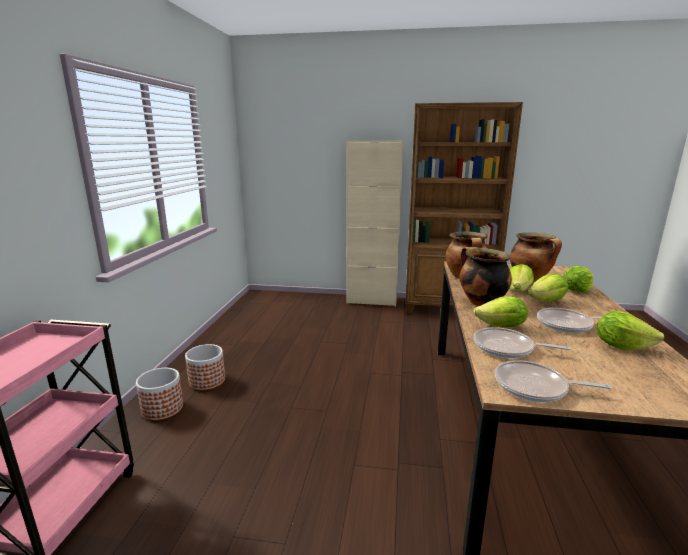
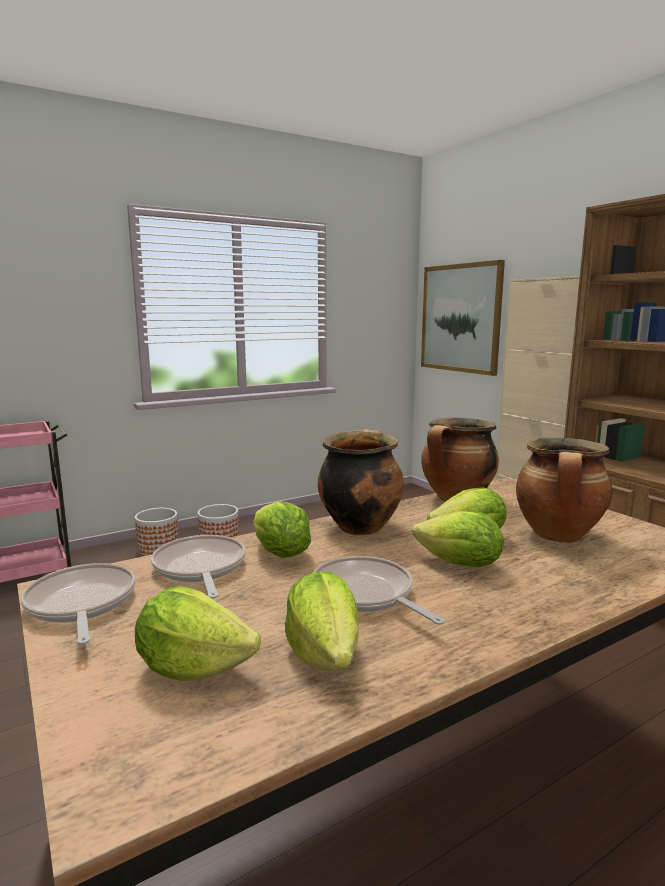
camera: 50 degrees right, 5 degrees down
lettuce [563,266,593,292] -> lettuce moved to [135,586,261,681]
none -> picture [421,260,505,376]

